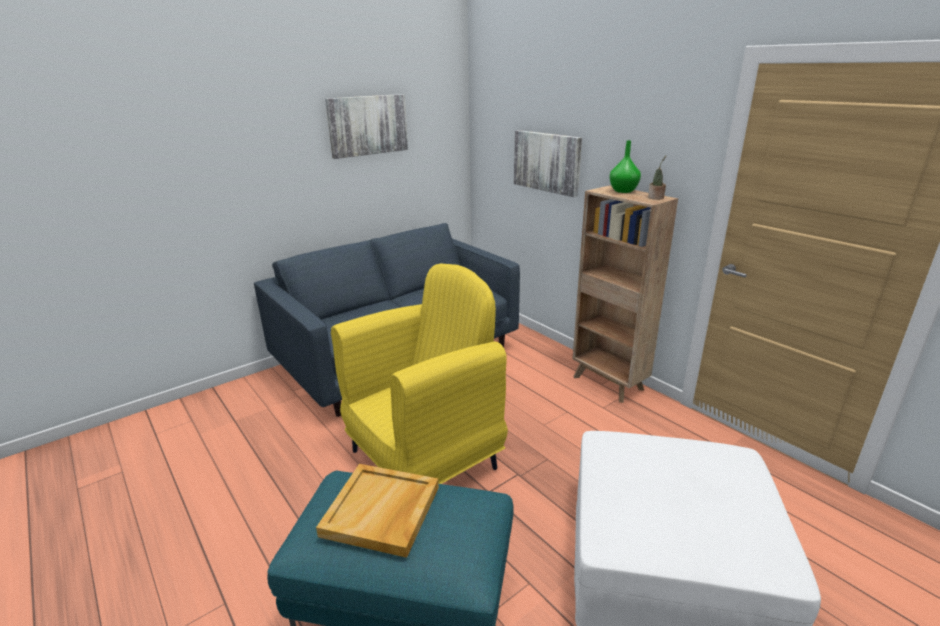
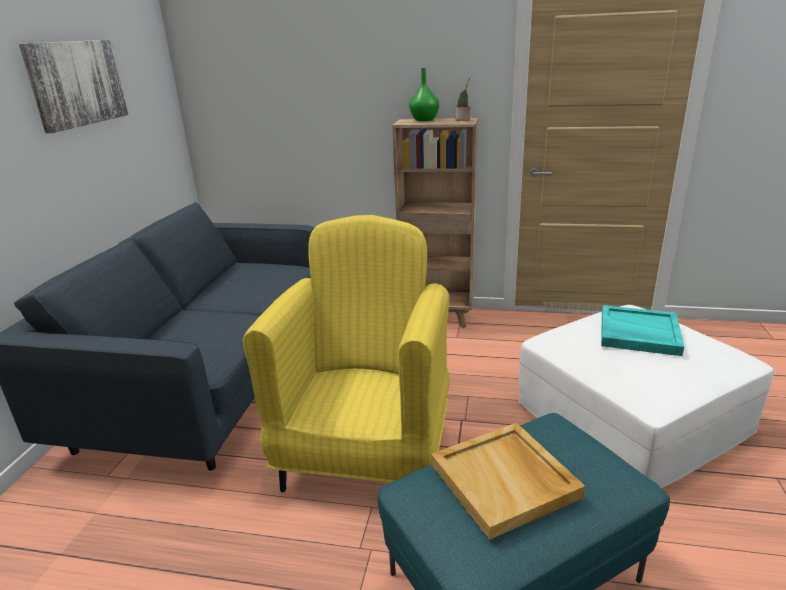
camera: 40 degrees left, 0 degrees up
picture [514,130,582,197] -> none
none -> turquoise tray [601,305,684,356]

